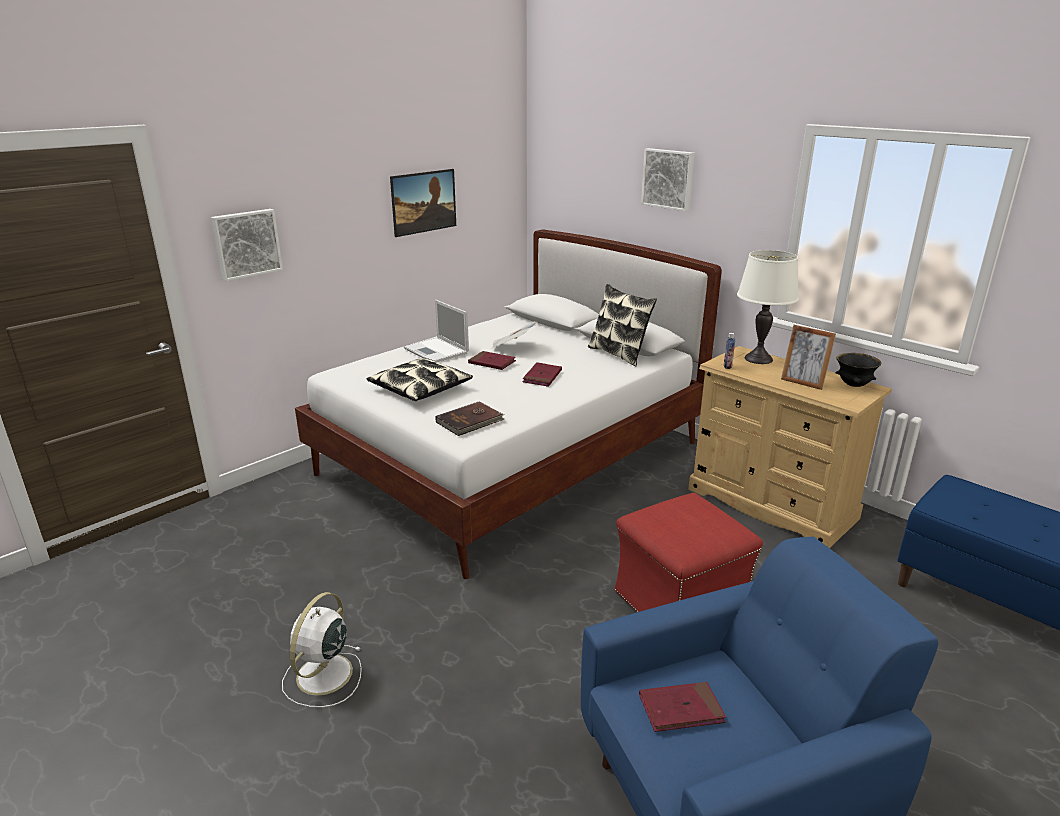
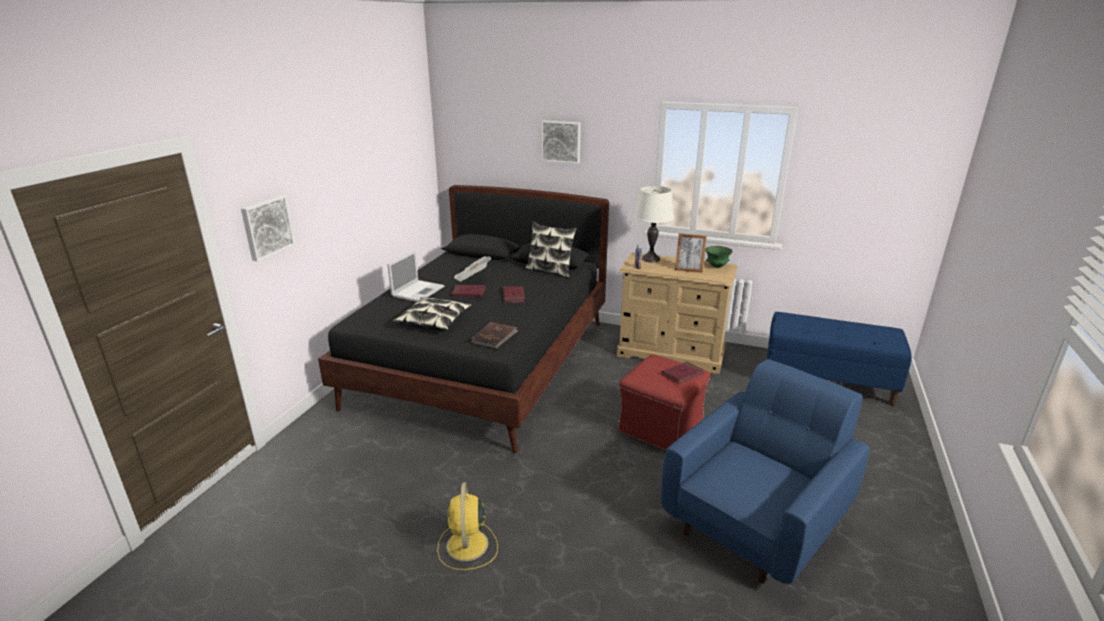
camera: 25 degrees left, 0 degrees up
white fan [282,592,362,707] -> yellow fan [437,482,498,570]
white bed [295,230,722,579] -> black bed [318,185,609,453]
picture [390,169,456,237] -> none
laptop [404,300,469,362] -> laptop turned 90 degrees counterclockwise [387,251,445,302]
red book [639,682,726,732] -> red book moved to [662,361,704,383]
black bowl [835,353,881,387] -> green bowl [705,246,732,268]

